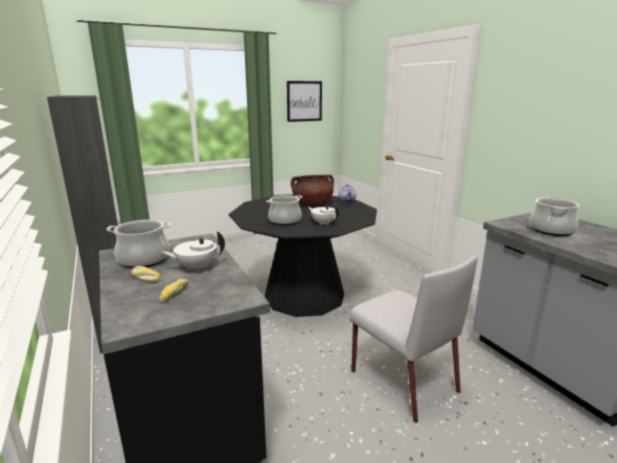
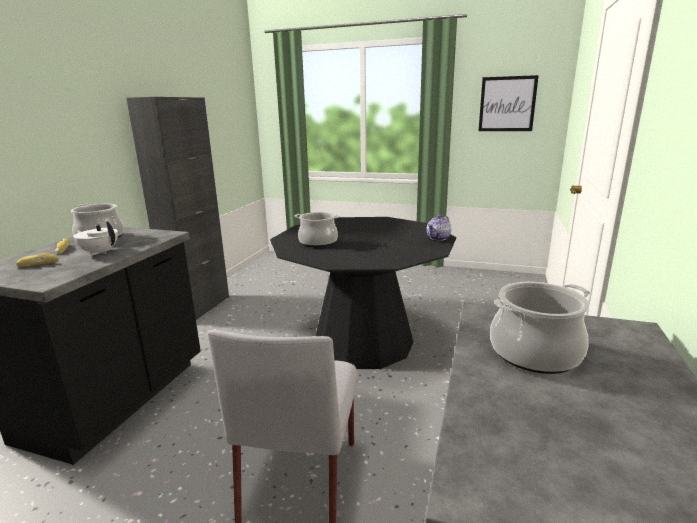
camera: 45 degrees right, 0 degrees up
brown cooking pot [291,174,334,206] -> none
white teapot [308,204,339,225] -> none

